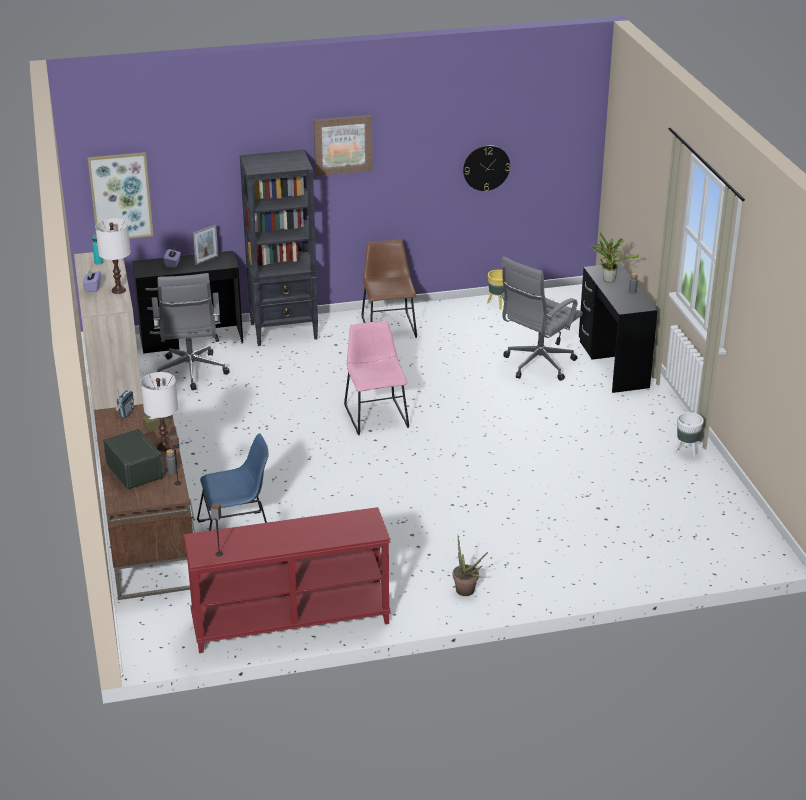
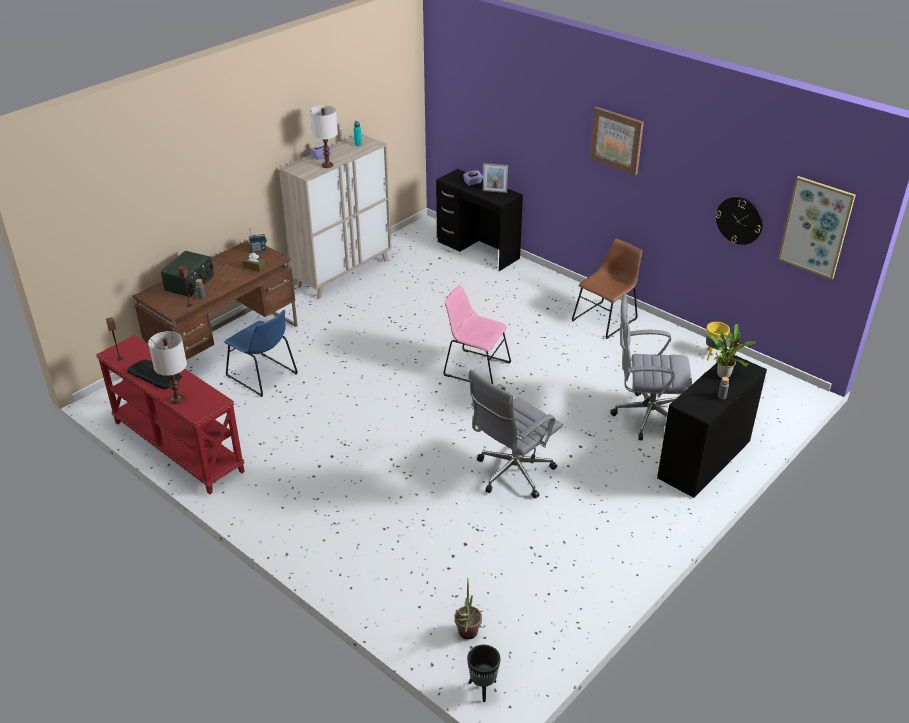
camera: 55 degrees right, 5 degrees up
picture [87,152,154,239] -> picture moved to [778,176,856,279]
white table lamp [141,372,178,451] -> white table lamp moved to [148,331,187,404]
grey office chair [151,273,230,390] -> grey office chair moved to [468,369,563,498]
black bookcase [240,149,318,346] -> none
pink chair [344,321,409,435] -> pink chair turned 105 degrees counterclockwise [443,285,511,384]
potted plant [453,536,488,596] -> potted plant moved to [455,581,482,639]
white planter [674,412,704,458] -> none
none -> keyboard [127,359,182,390]
none -> black planter [467,645,501,702]

